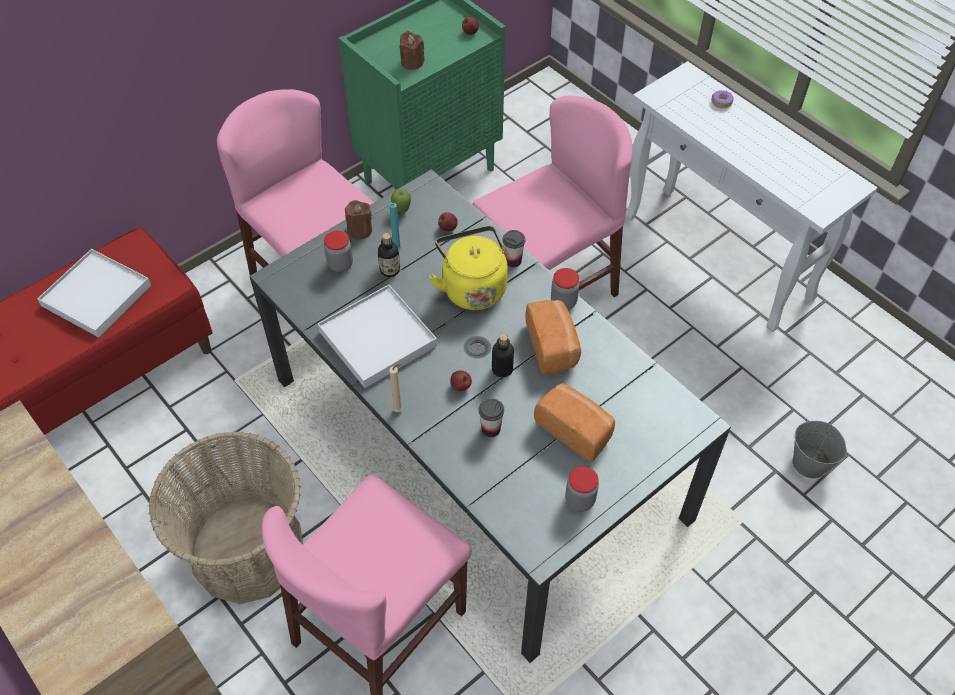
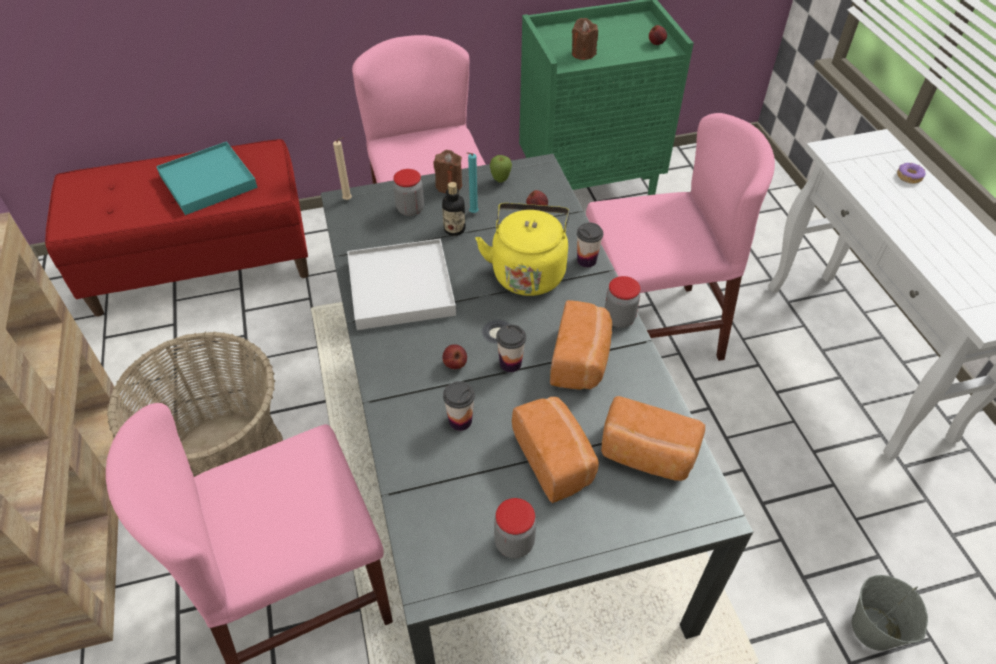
camera: 25 degrees right, 5 degrees down
white tray [37,249,151,337] -> turquoise tray [156,141,258,215]
beige candle [389,364,403,412] -> beige candle moved to [333,137,352,200]
bottle [492,334,514,378] -> cup [496,324,526,372]
none -> bread [601,396,705,481]

